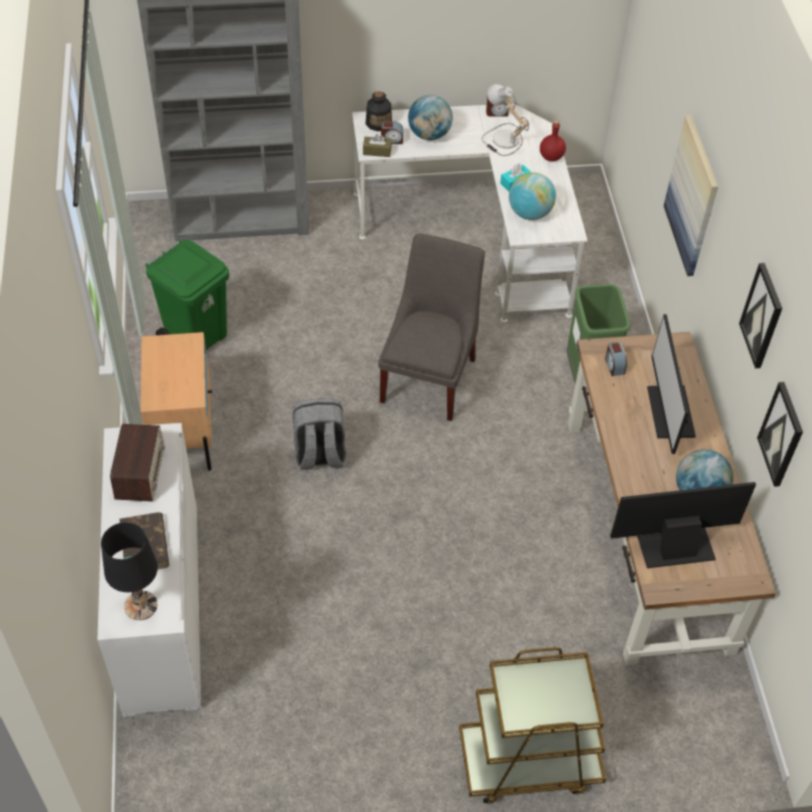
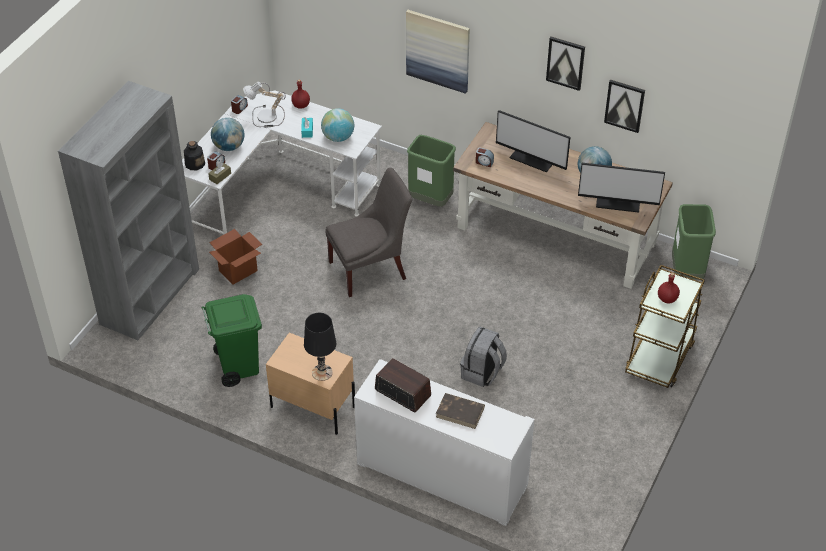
camera: 55 degrees left, 5 degrees down
black table lamp [101,522,158,620] -> black table lamp moved to [304,313,336,381]
grey backpack [293,398,346,470] -> grey backpack moved to [460,326,507,387]
grey chair [378,234,485,421] -> grey chair turned 105 degrees clockwise [325,168,412,297]
monitor [610,482,756,568] -> monitor turned 105 degrees counterclockwise [578,163,665,213]
none -> cardboard box [209,229,262,285]
none -> red bottle [658,273,680,304]
none -> green trash can [672,204,716,280]

